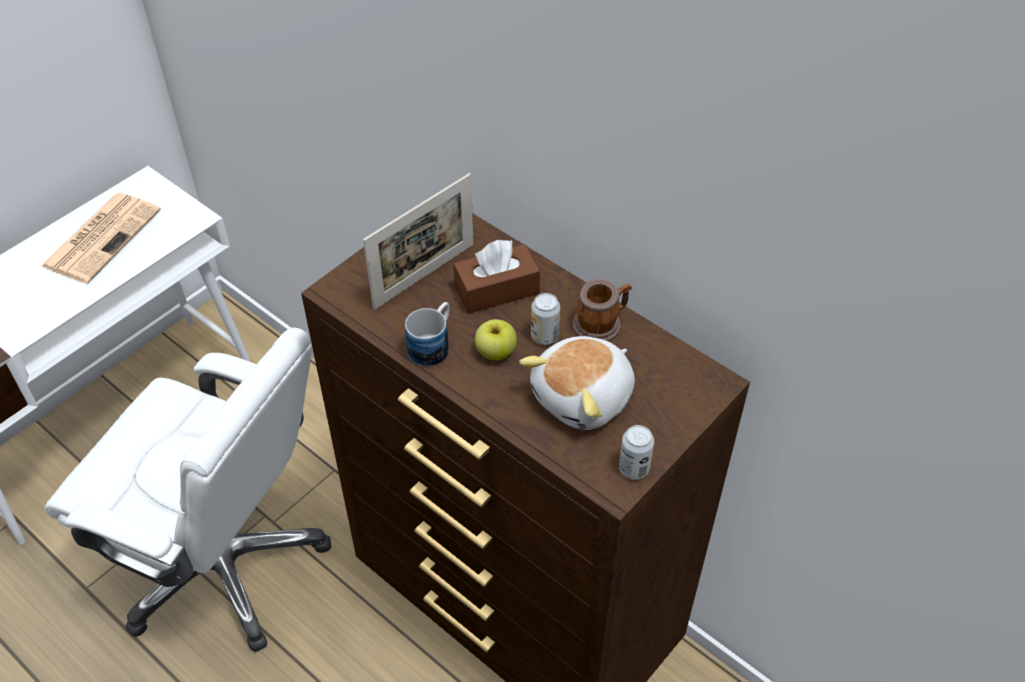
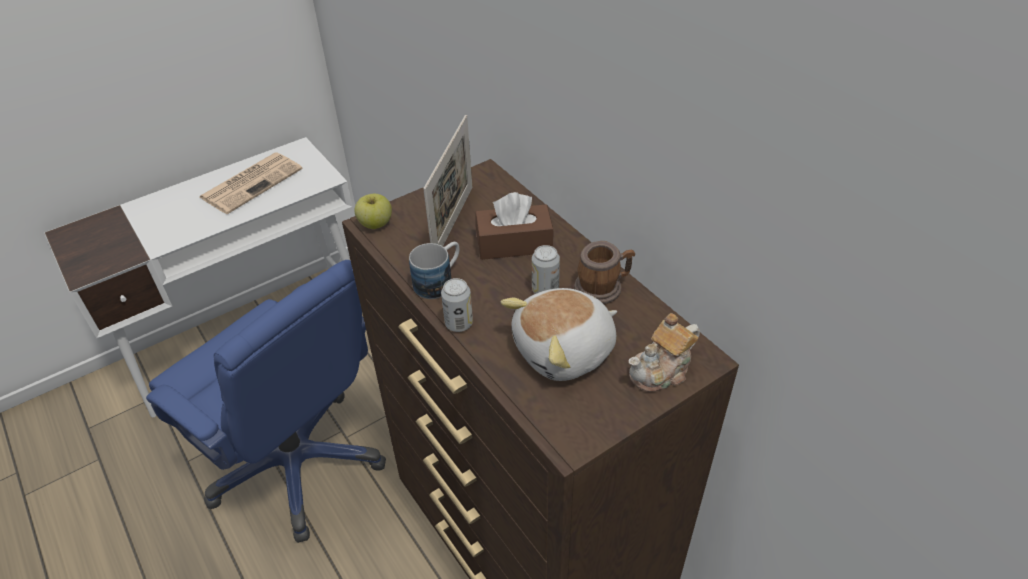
camera: 15 degrees right, 5 degrees down
white office chair [45,328,331,652] -> blue office chair [146,260,386,543]
picture frame [363,173,474,310] -> picture frame turned 45 degrees counterclockwise [423,115,472,246]
apple [475,319,517,360] -> apple moved to [354,194,392,229]
can [619,425,654,480] -> can moved to [441,278,473,332]
none -> teapot [628,313,700,392]

